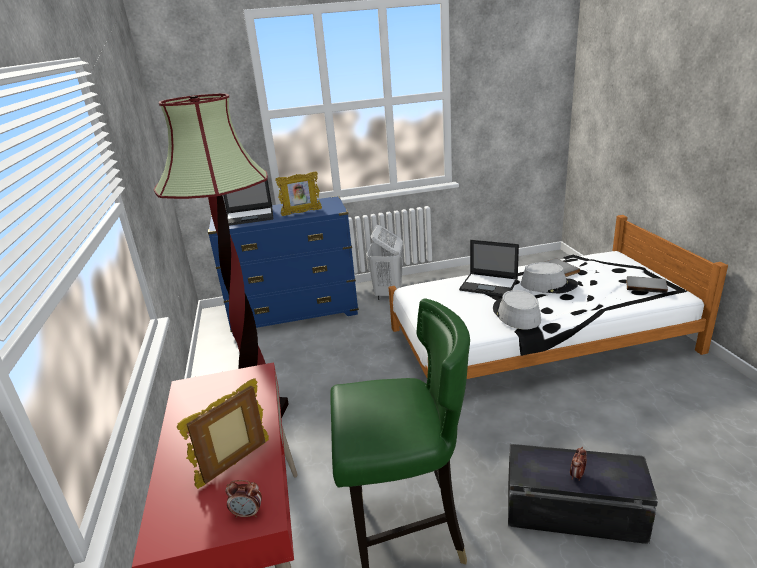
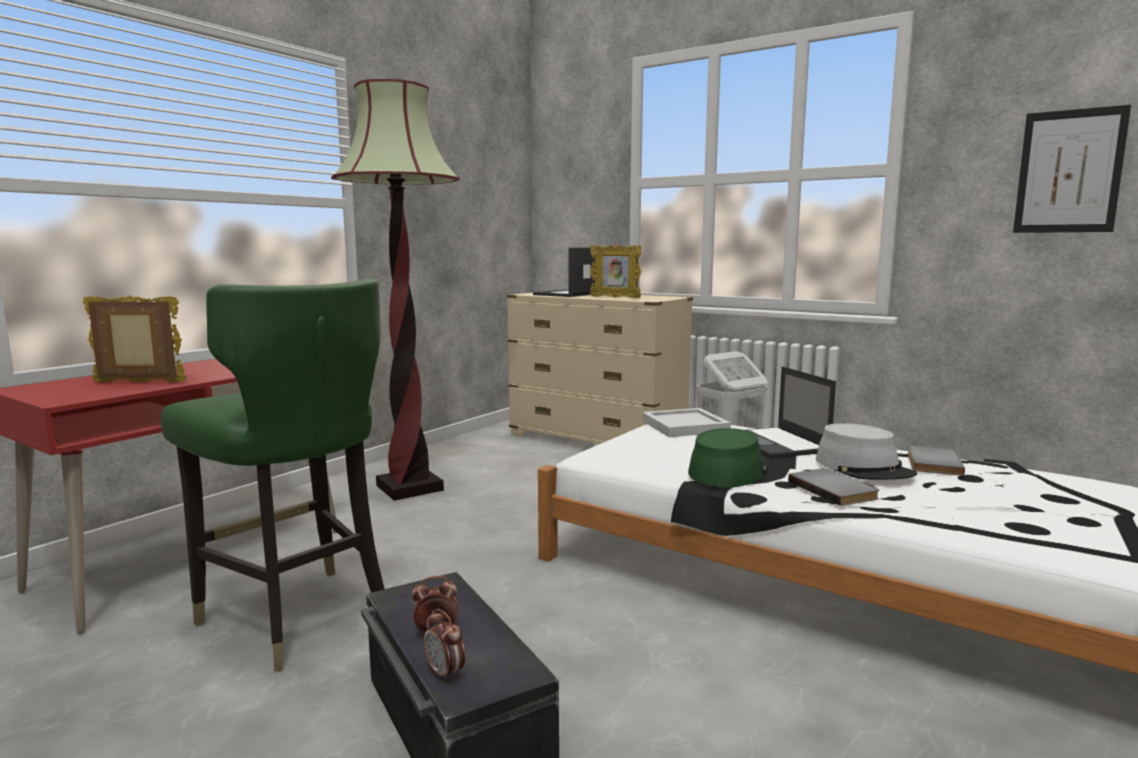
camera: 45 degrees right, 15 degrees down
blue dresser [208,196,359,334] -> beige dresser [507,293,693,444]
laptop [223,179,273,226] -> laptop turned 90 degrees clockwise [533,247,595,297]
alarm clock [226,480,262,518] -> alarm clock moved to [424,609,465,683]
grey hat [493,290,541,329] -> green hat [688,428,769,487]
grey book [626,276,668,293] -> grey book moved to [788,468,879,506]
none -> white tray [642,408,731,437]
none -> picture [1013,105,1131,233]

